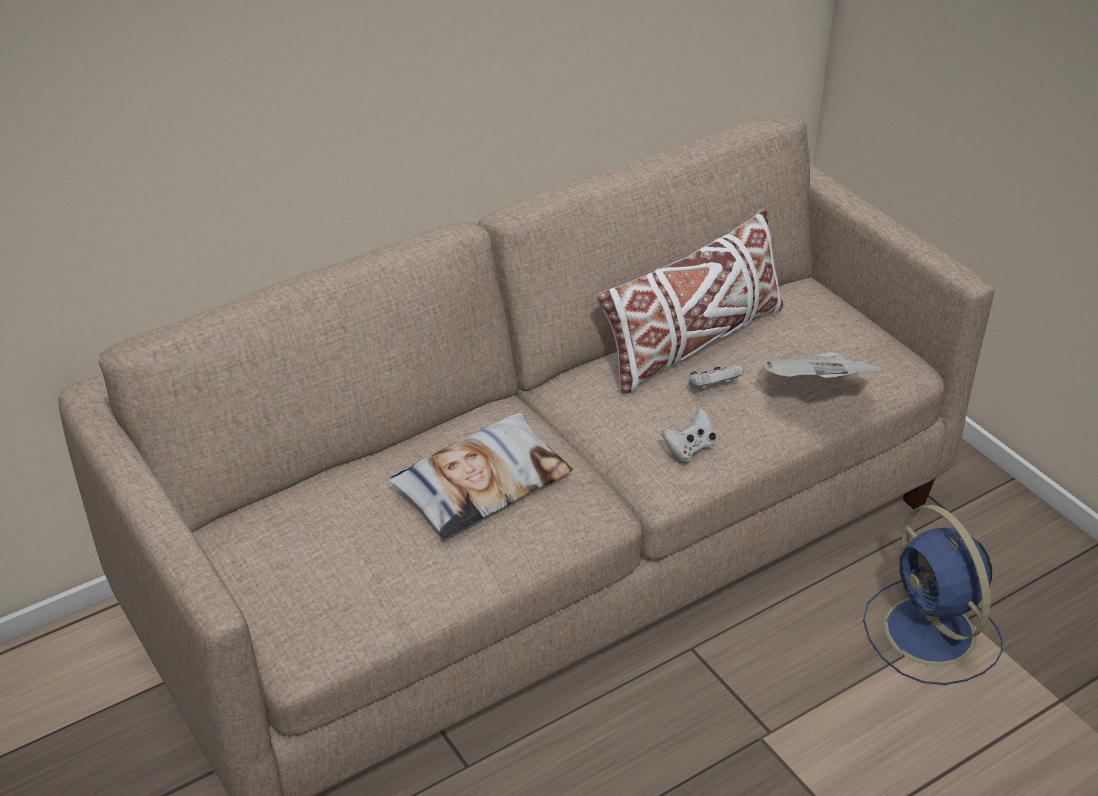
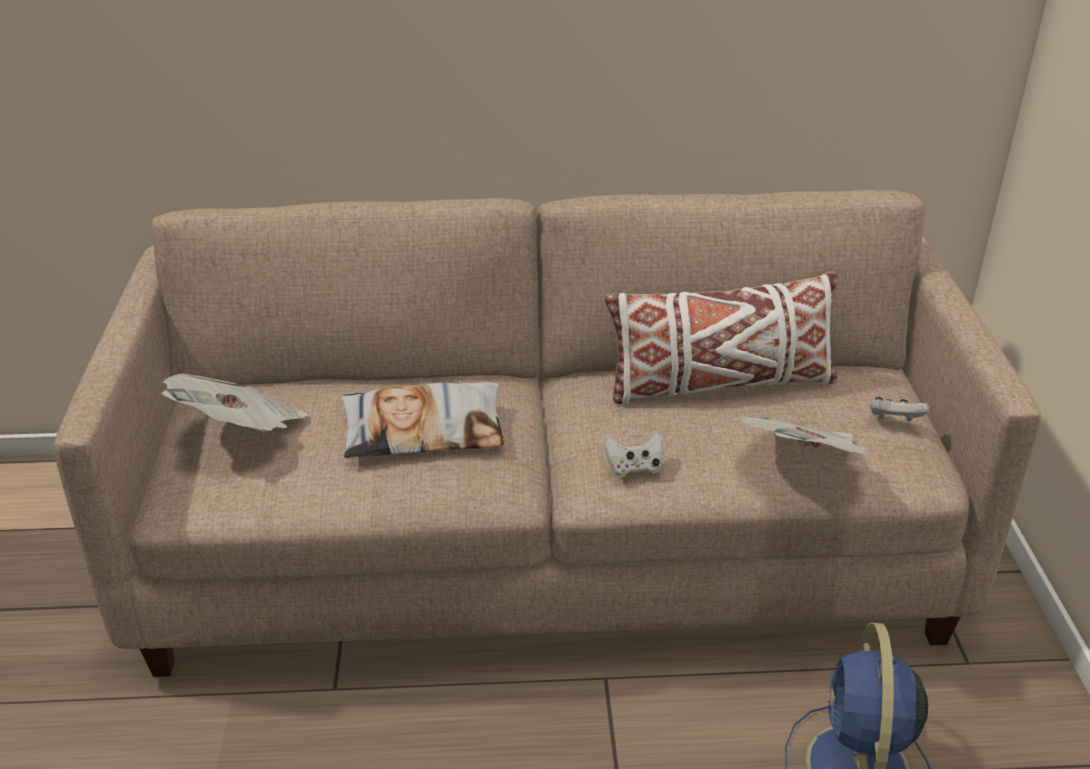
camera: 30 degrees right, 5 degrees down
white game controller [689,366,744,392] -> white game controller moved to [870,397,929,422]
none -> newspaper [161,374,307,432]

